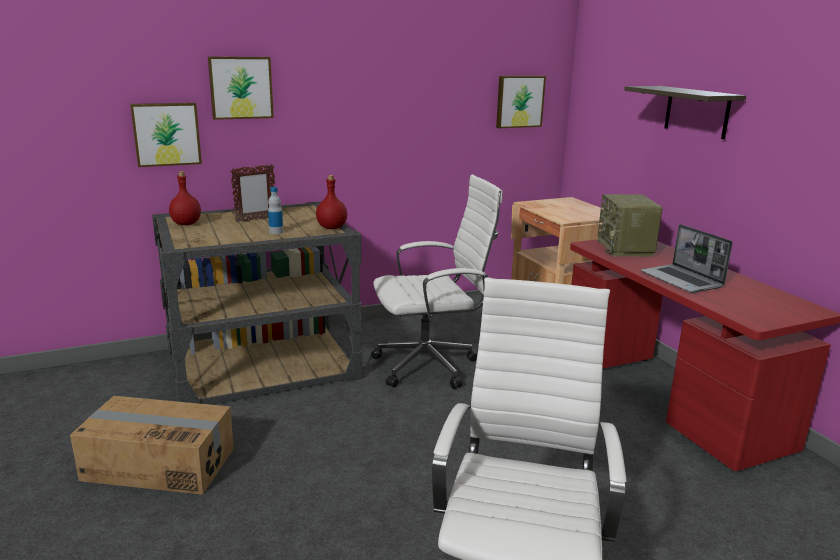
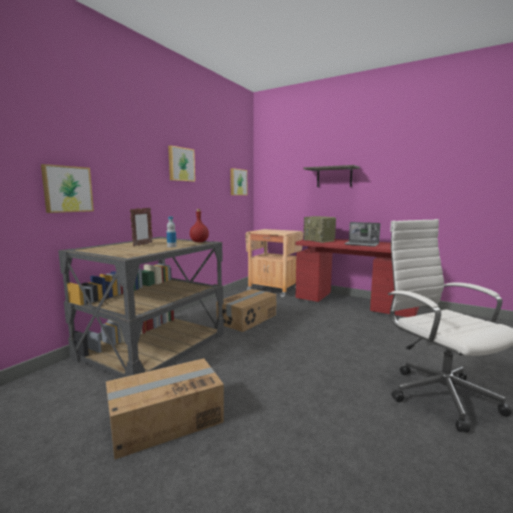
camera: 35 degrees left, 10 degrees down
red bottle [169,171,201,225] -> none
picture [208,56,274,120] -> picture moved to [168,146,195,182]
white office chair [371,175,503,389] -> cardboard box [216,289,277,332]

